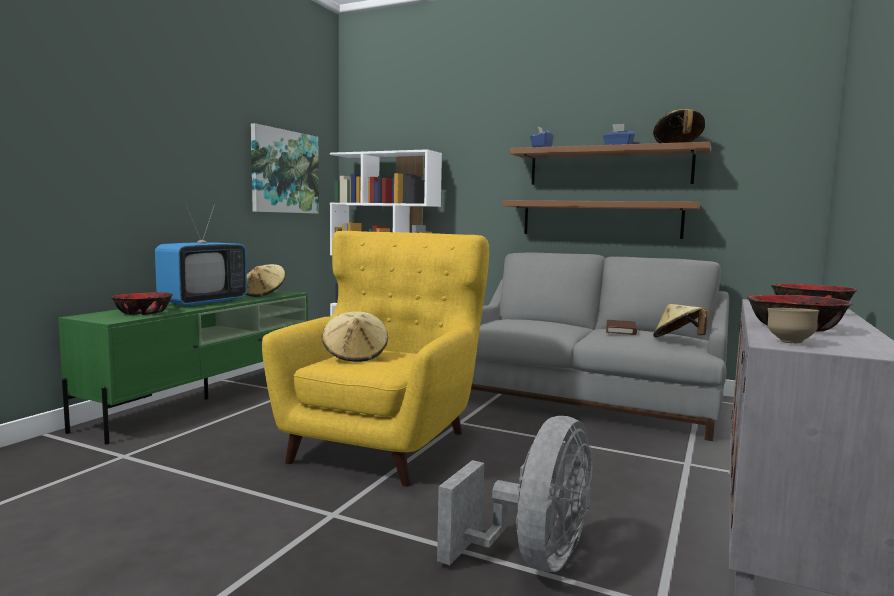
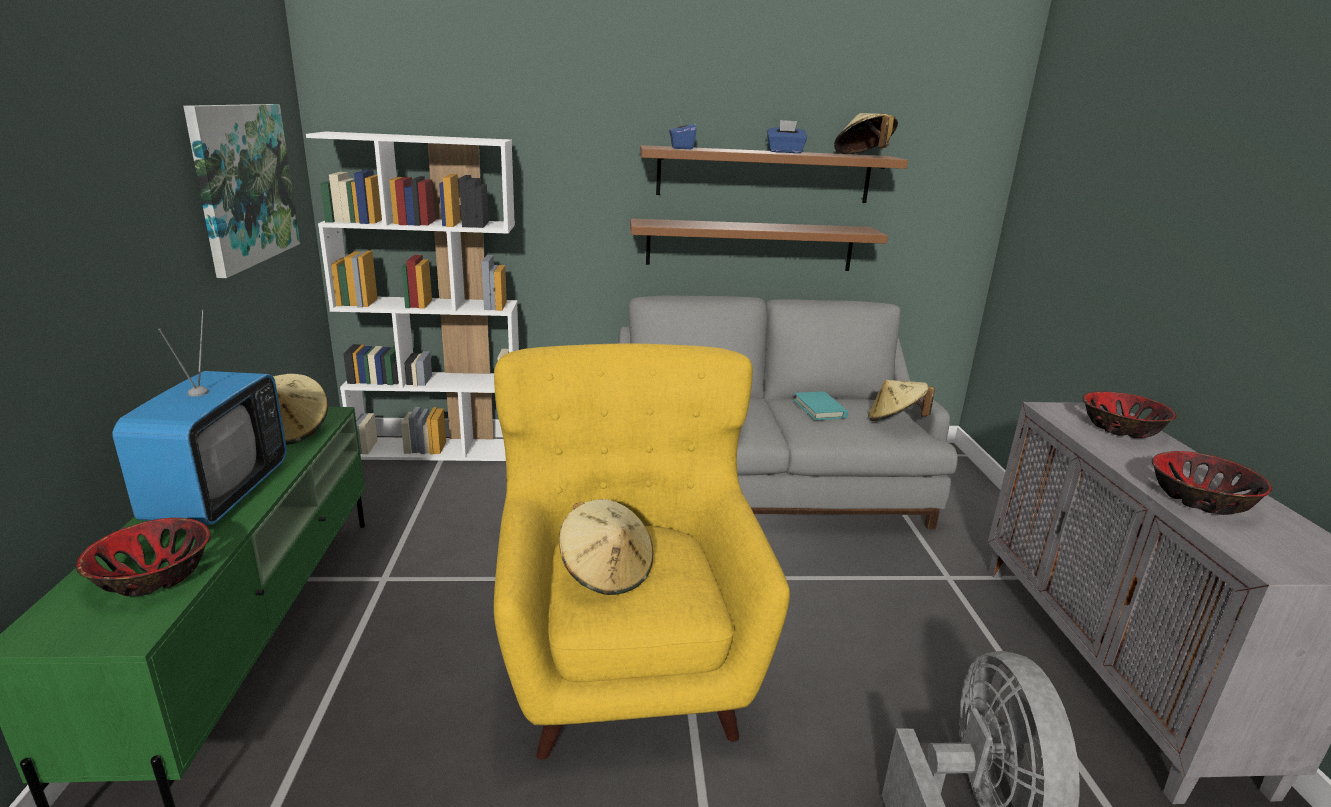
camera: 30 degrees left, 15 degrees up
brown book [606,320,637,335] -> turquoise book [794,391,848,420]
brown bowl [767,308,819,343] -> none

